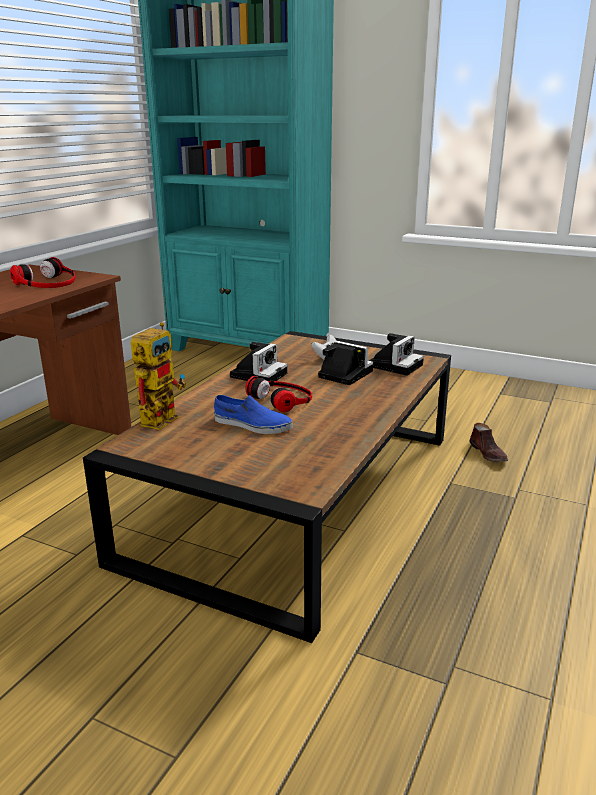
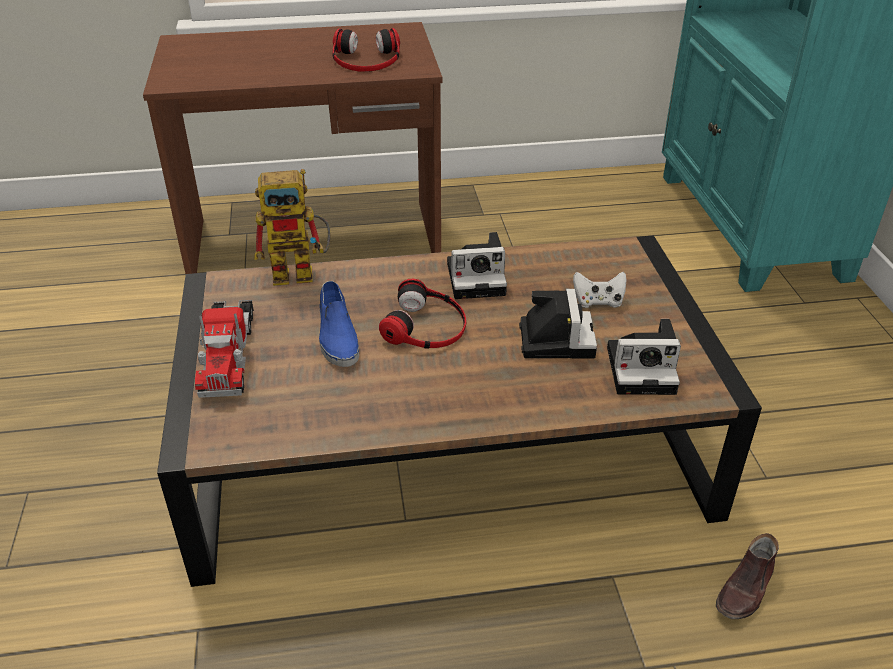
camera: 55 degrees right, 15 degrees up
none -> toy truck [195,300,254,398]

